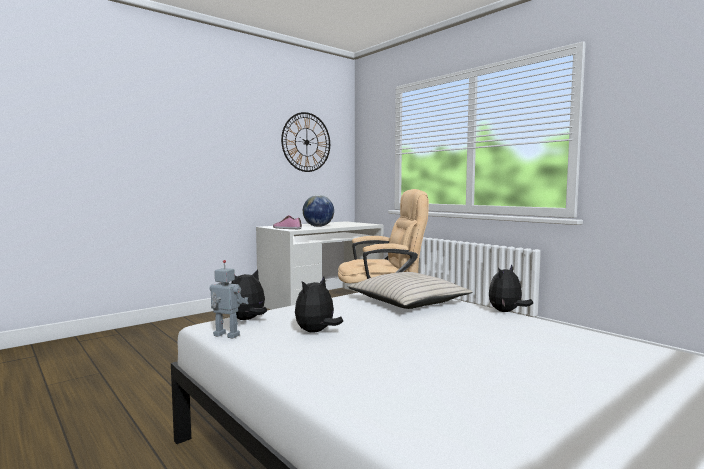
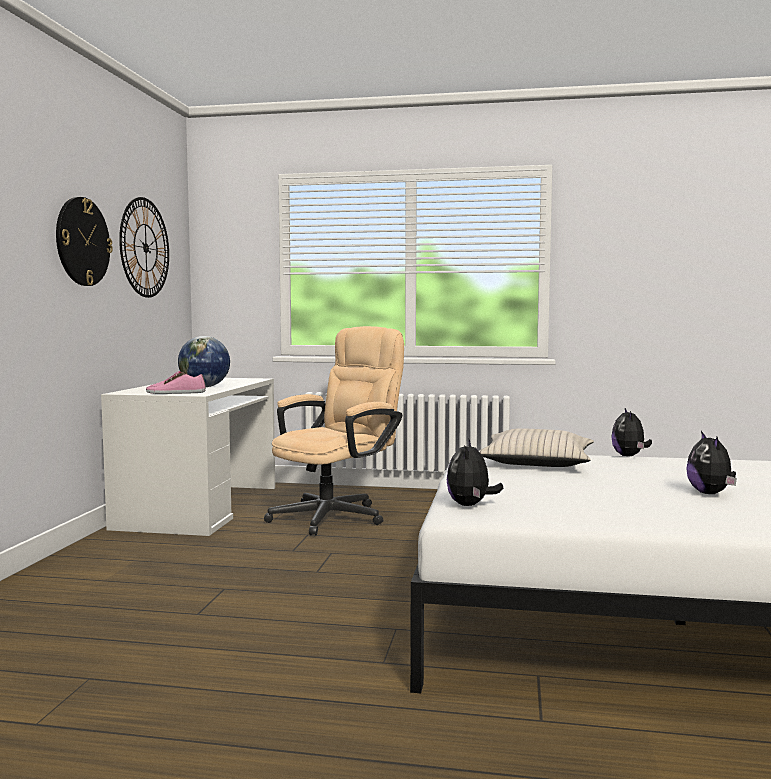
camera: 40 degrees left, 0 degrees up
toy robot [209,260,248,339] -> none
plush toy [295,277,343,333] -> plush toy moved to [686,431,737,494]
none -> wall clock [56,197,113,286]

